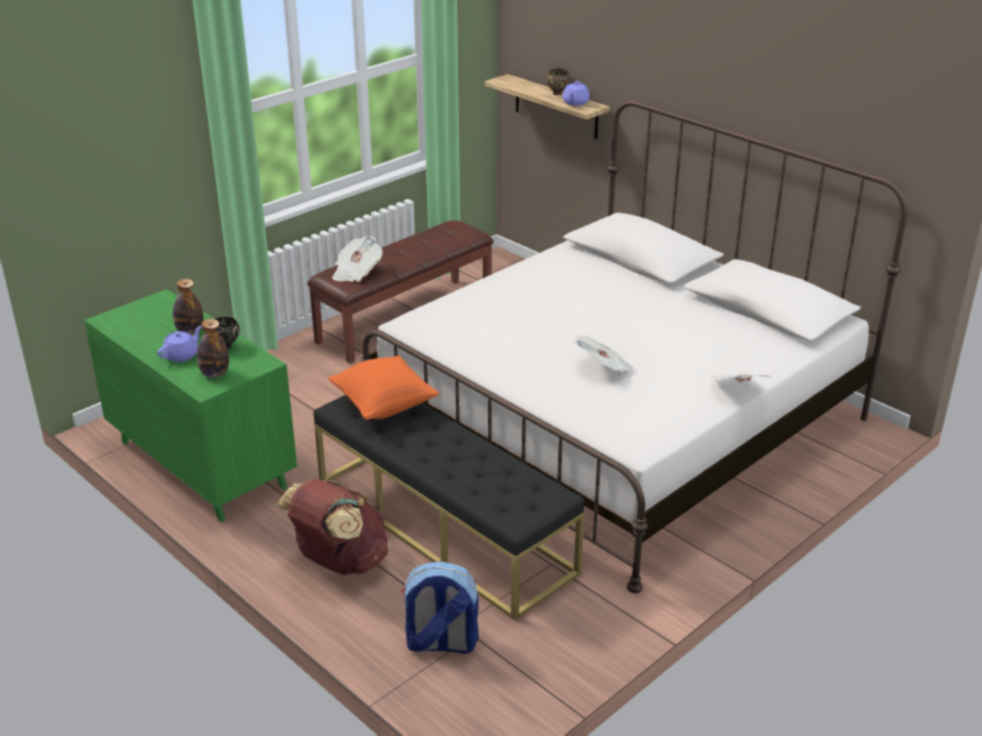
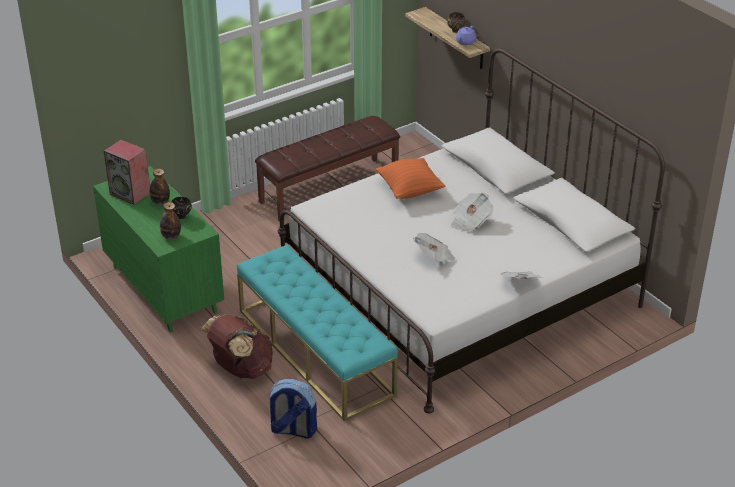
camera: 10 degrees right, 5 degrees up
purple teapot [158,326,202,362] -> none
black bench [314,395,585,620] -> turquoise bench [237,245,398,421]
orange pillow [328,356,439,420] -> orange pillow moved to [376,158,445,199]
newspaper [332,236,383,282] -> newspaper moved to [451,193,493,232]
none -> speaker [104,140,150,205]

